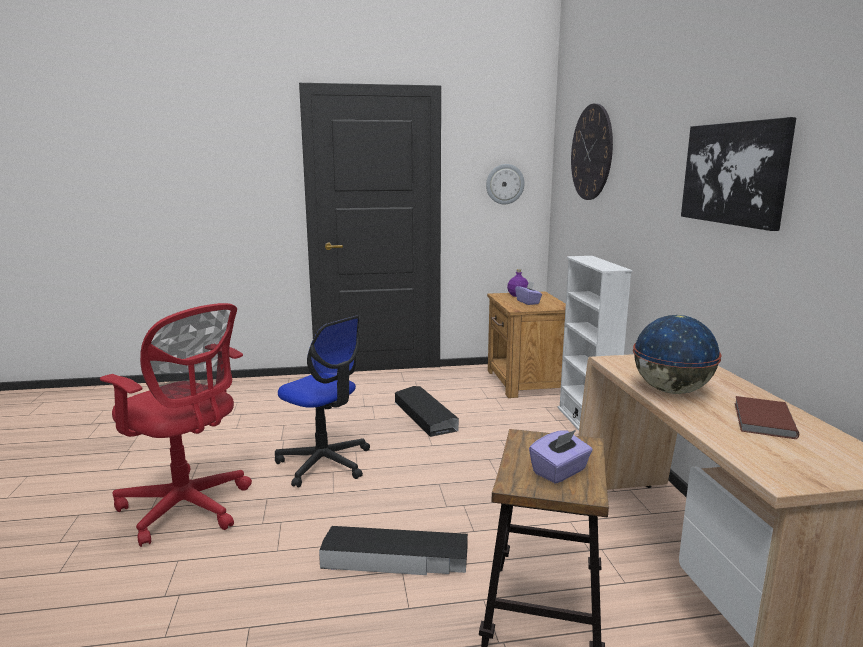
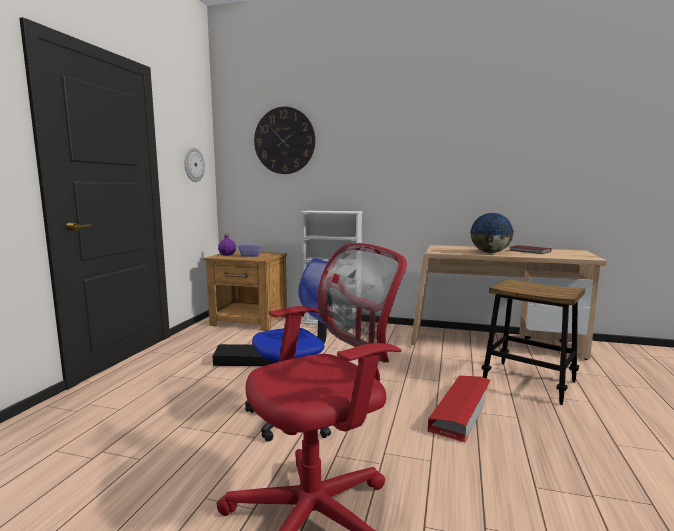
camera: 65 degrees left, 5 degrees down
black storage box [319,526,468,575] -> red storage box [428,376,491,442]
purple tissue box [529,430,593,484] -> none
picture [681,117,796,231] -> none

